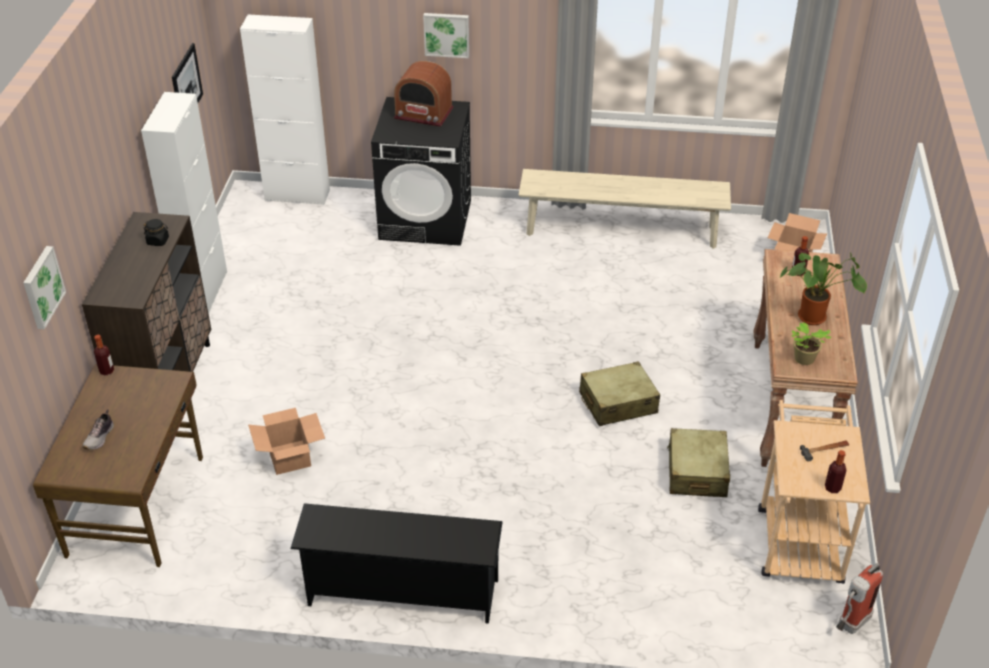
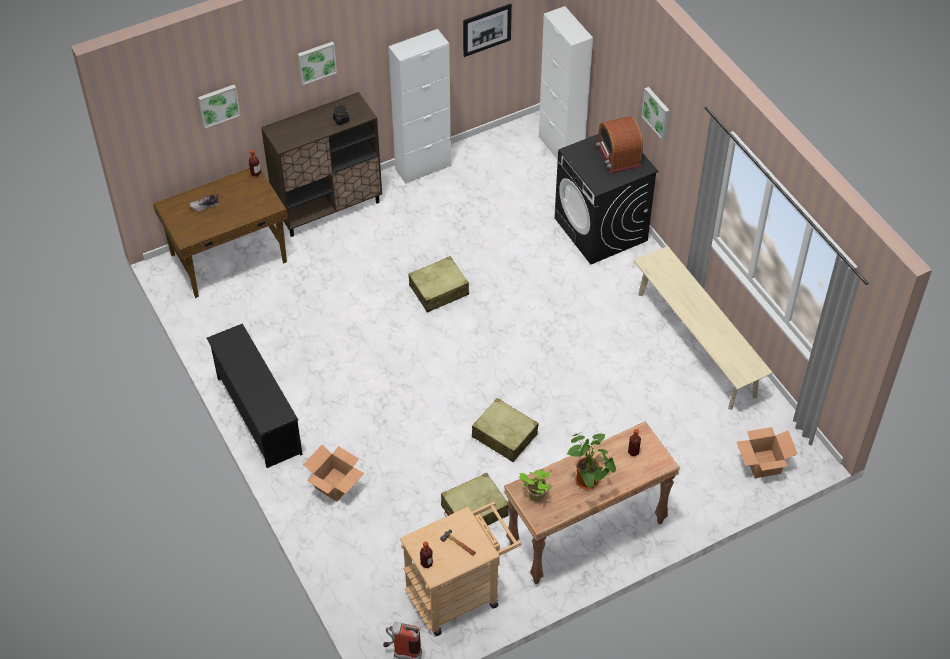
camera: 55 degrees right, 10 degrees up
cardboard box [248,408,325,475] -> cardboard box moved to [303,445,364,502]
none -> picture [298,41,337,85]
none -> beige suitcase [408,256,469,313]

